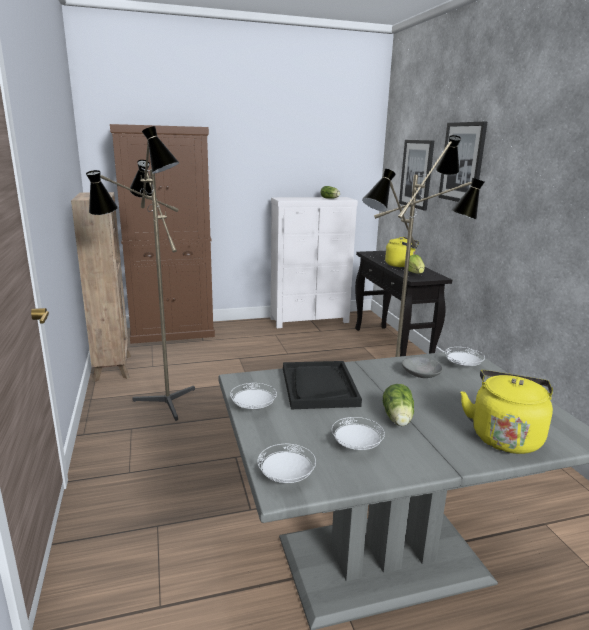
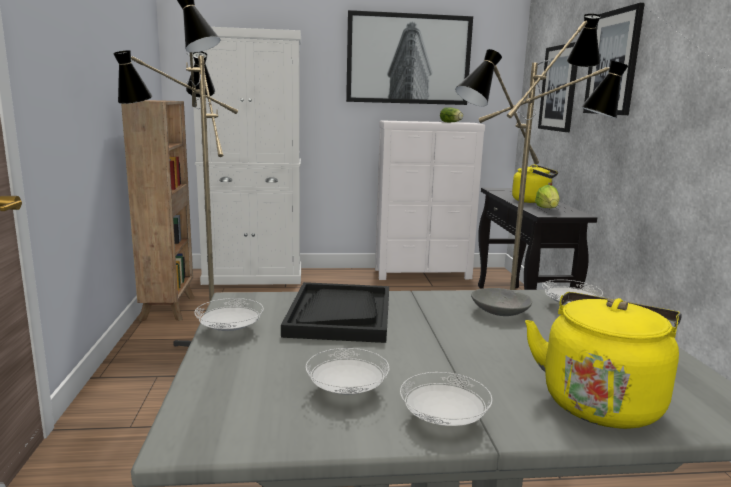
camera: 10 degrees right, 5 degrees down
brown cabinet [110,124,215,344] -> white cabinet [192,27,301,285]
white plate [257,444,316,483] -> white plate moved to [400,372,492,426]
lettuce [383,384,414,426] -> none
none -> picture [346,10,473,105]

